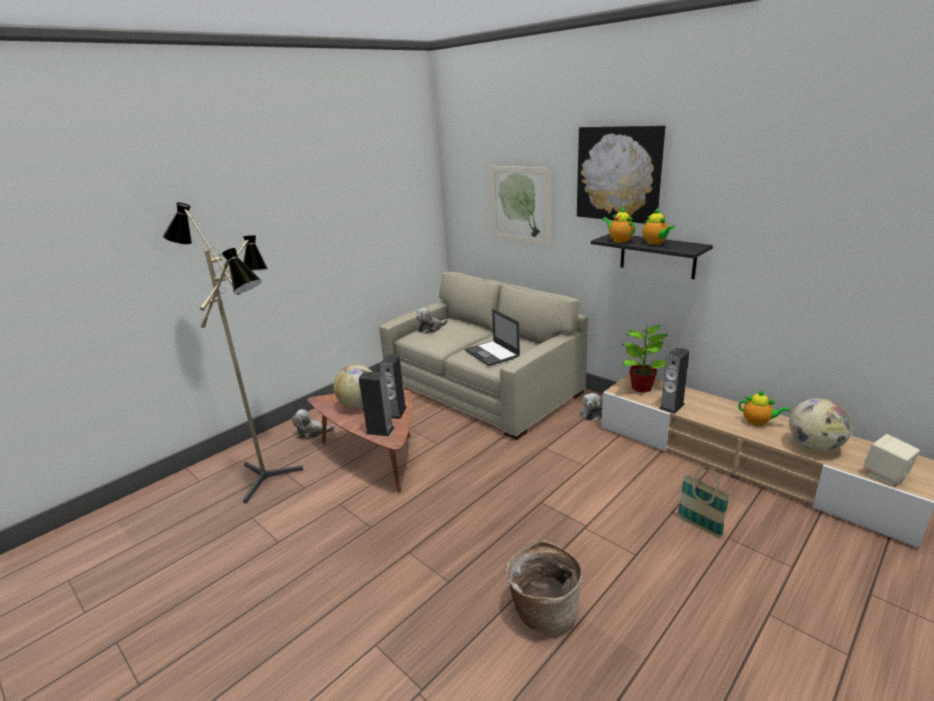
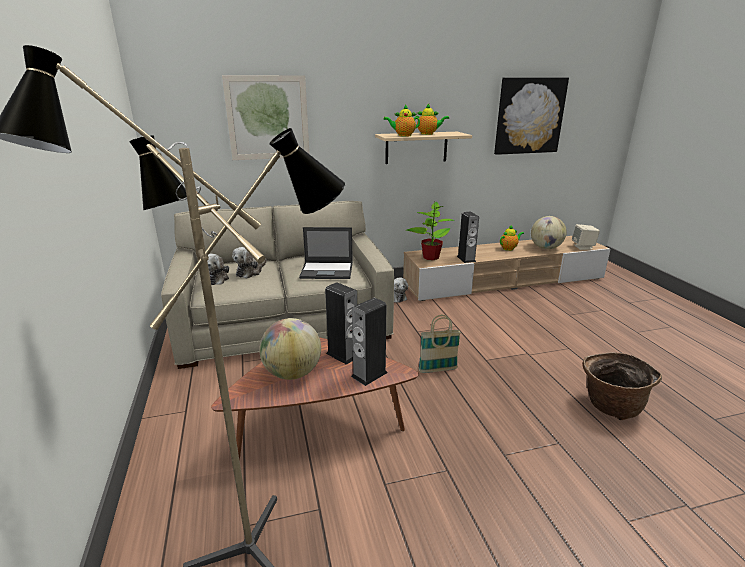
camera: 60 degrees left, 0 degrees up
plush toy [292,409,335,439] -> plush toy moved to [232,247,267,278]
picture [577,125,665,223] -> picture moved to [494,77,569,155]
black shelf [591,234,713,279] -> beige shelf [375,132,472,164]
basket [677,466,731,538] -> basket moved to [418,315,461,373]

